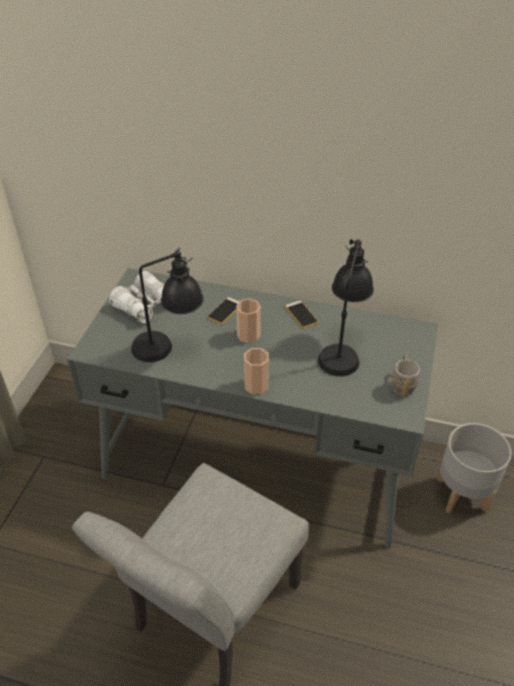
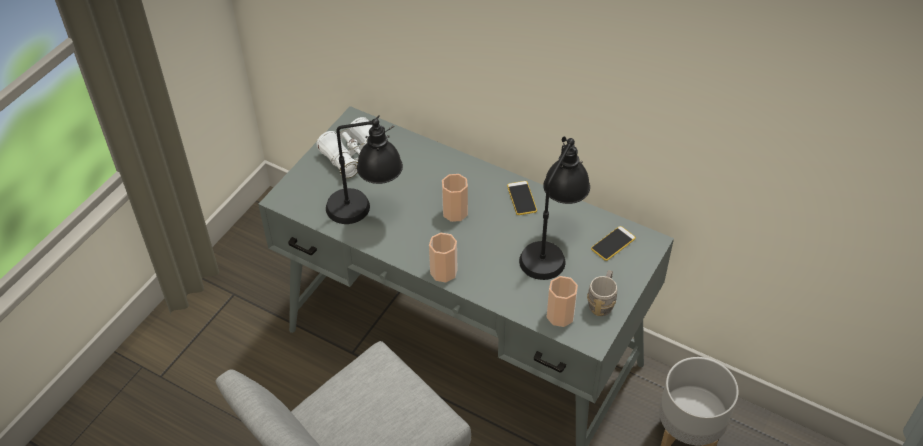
camera: 15 degrees right, 5 degrees up
phone [207,297,239,324] -> phone moved to [591,226,636,261]
none -> cup [547,276,578,327]

